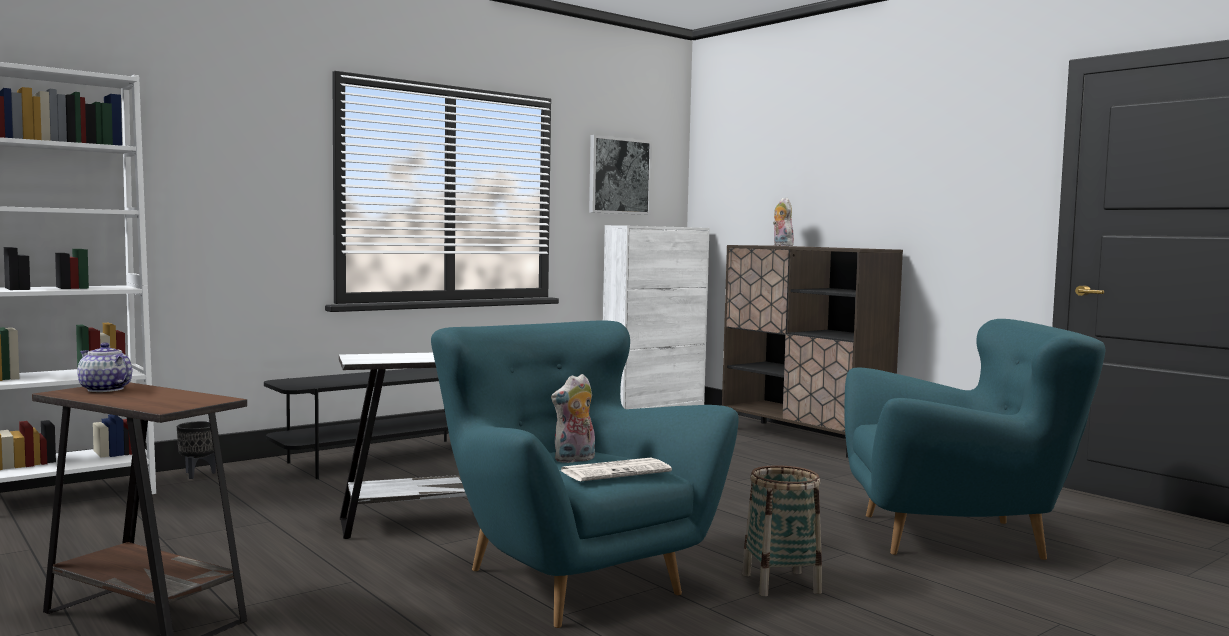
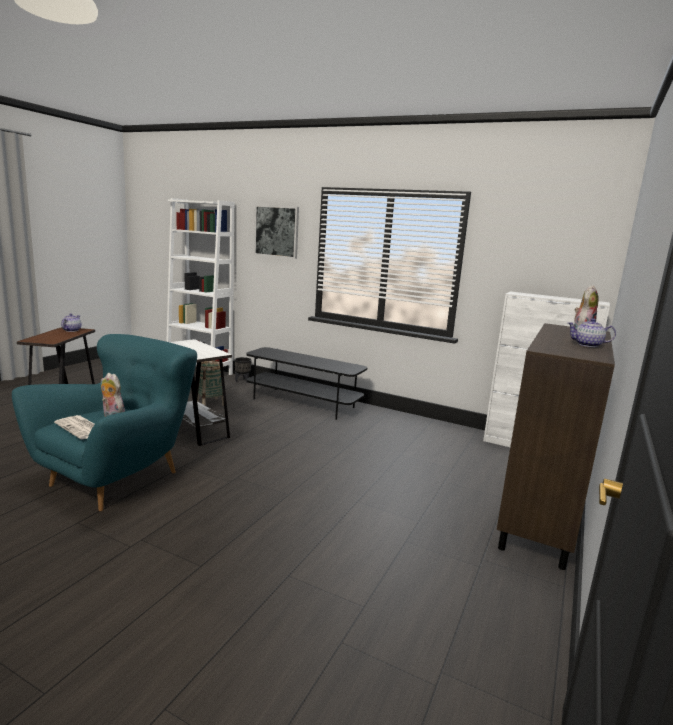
camera: 65 degrees right, 10 degrees up
picture [589,135,652,215] -> picture moved to [254,205,299,259]
basket [742,465,822,596] -> basket moved to [197,360,224,406]
turquoise armchair [844,319,1105,560] -> none
none -> teapot [568,318,616,347]

